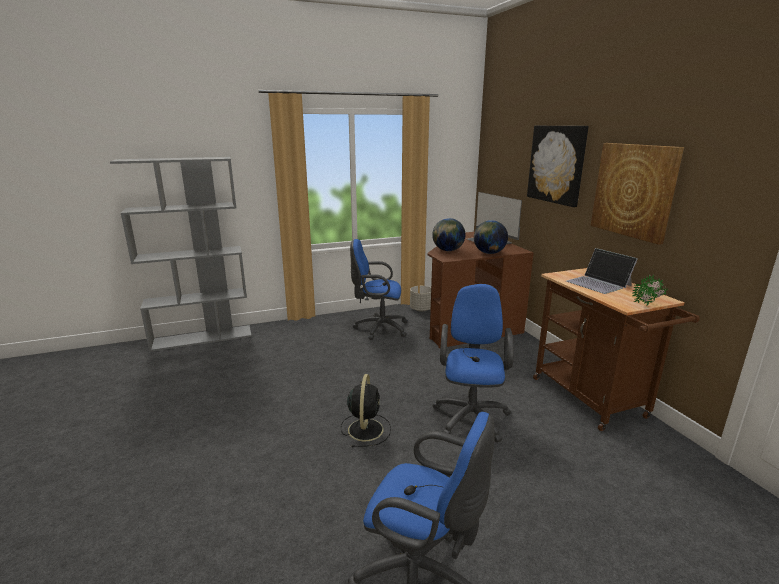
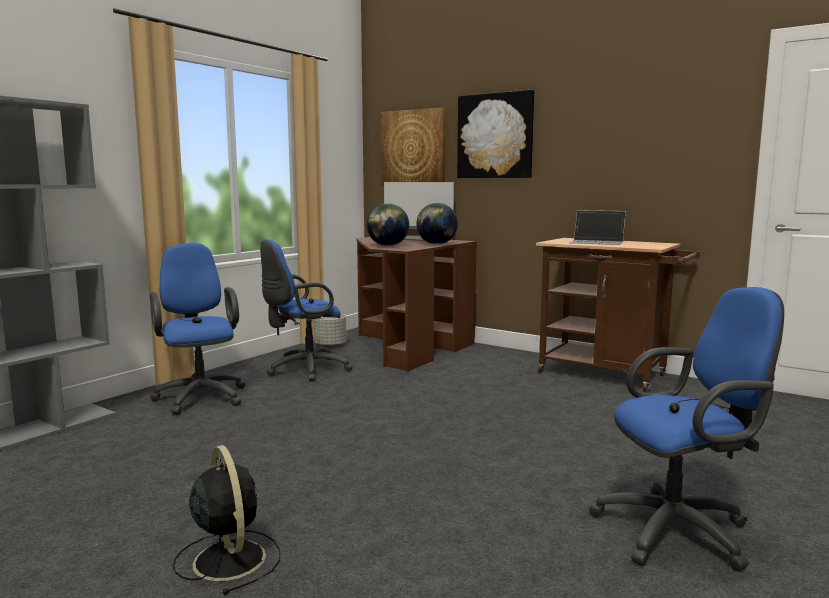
camera: 35 degrees left, 10 degrees down
black fan [341,374,391,447] -> black fan moved to [173,445,280,595]
blue office chair [432,284,514,443] -> blue office chair moved to [150,243,246,415]
picture [590,143,684,245] -> picture moved to [381,108,446,186]
potted plant [632,275,667,305] -> none

